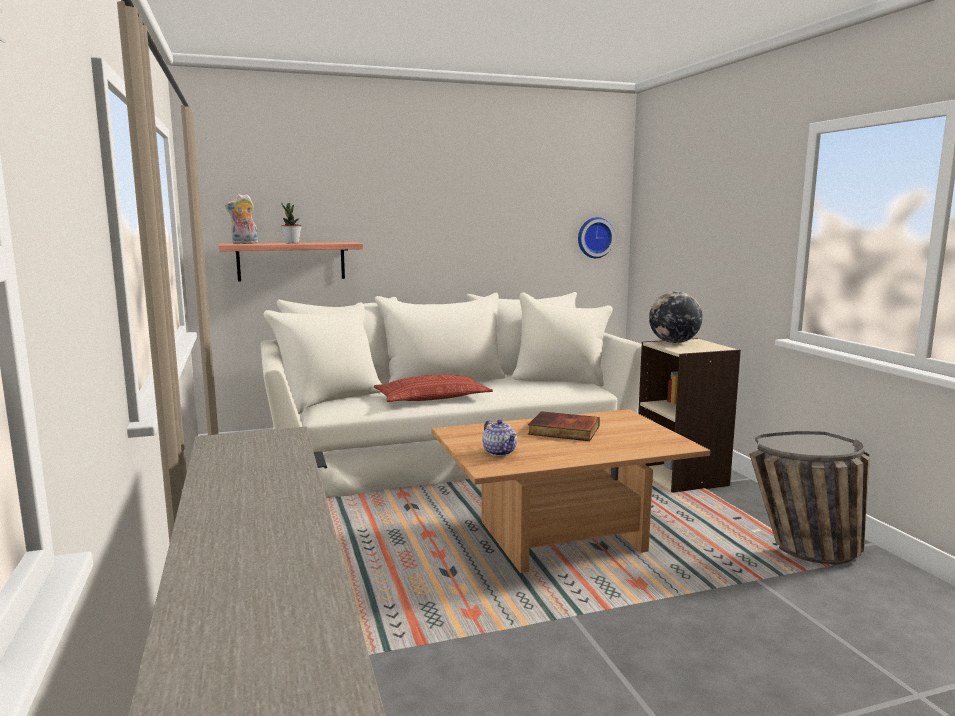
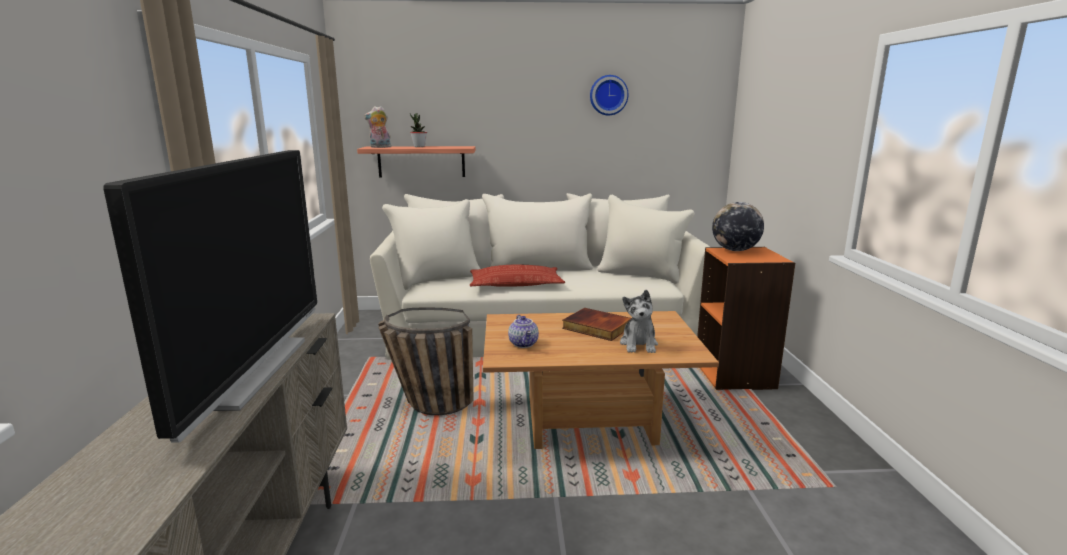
camera: 15 degrees right, 5 degrees up
wall clock [578,217,615,258] -> wall clock moved to [590,75,628,116]
beige bookcase [638,338,741,493] -> orange bookcase [697,247,795,390]
basket [749,431,870,565] -> basket moved to [378,307,474,415]
none -> television [103,150,317,443]
none -> plush toy [620,290,658,353]

